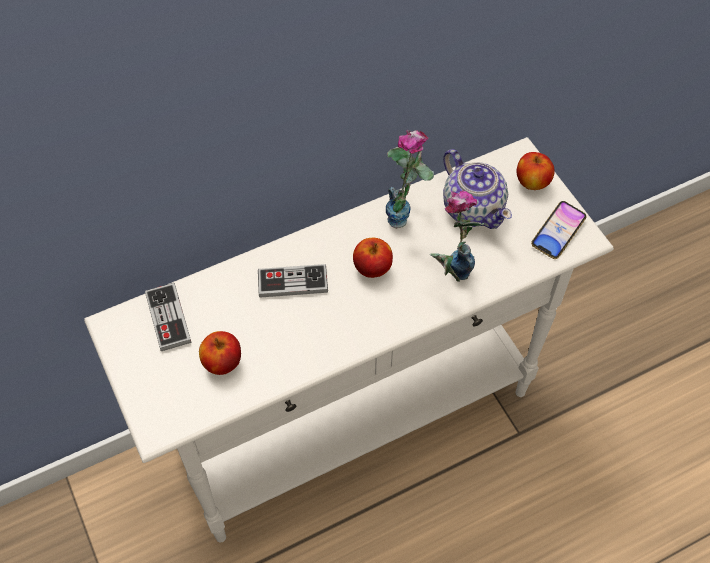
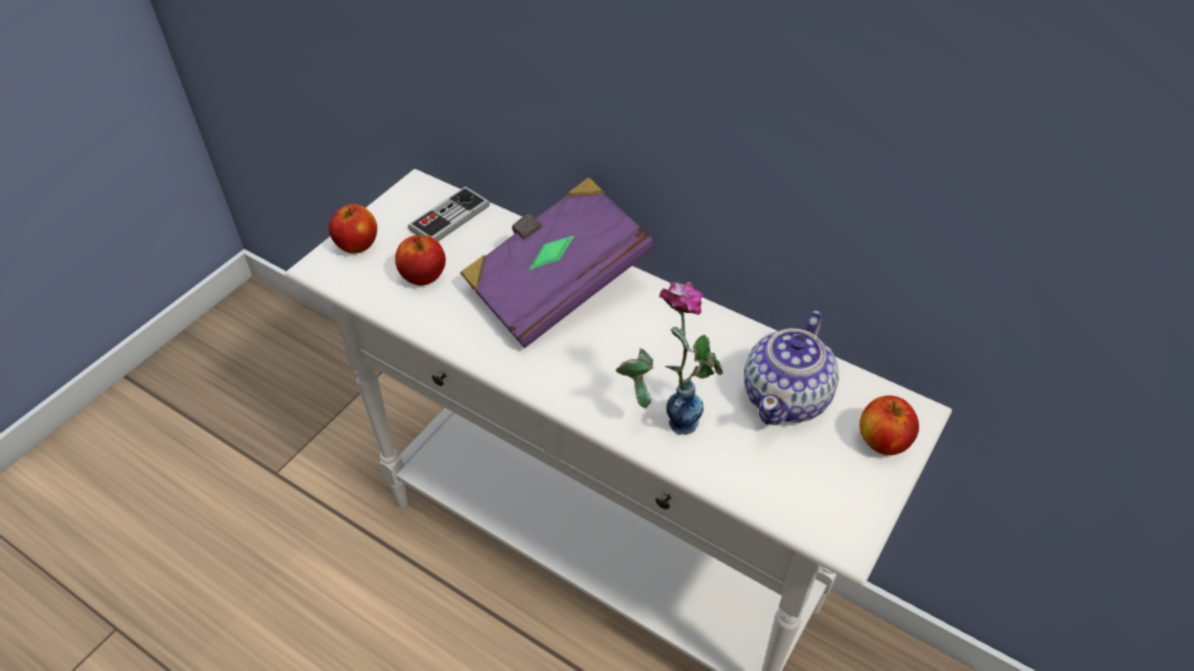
camera: 60 degrees right, 10 degrees down
game controller [258,264,328,298] -> purple book [460,177,655,348]
apple [353,238,393,278] -> apple moved to [329,204,377,254]
vase [386,130,434,229] -> none
phone [531,201,586,259] -> none

